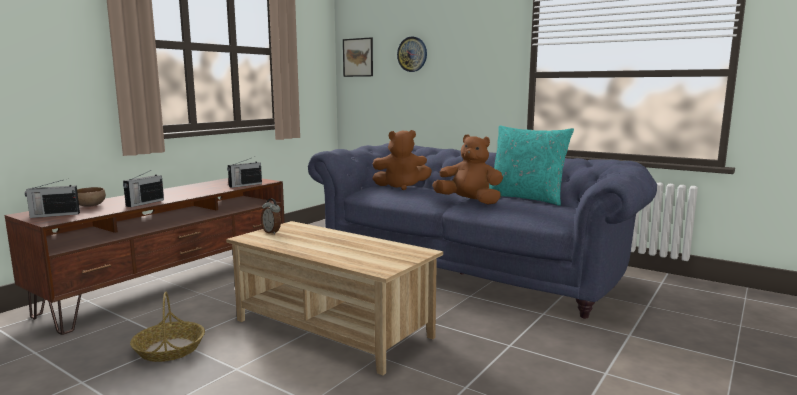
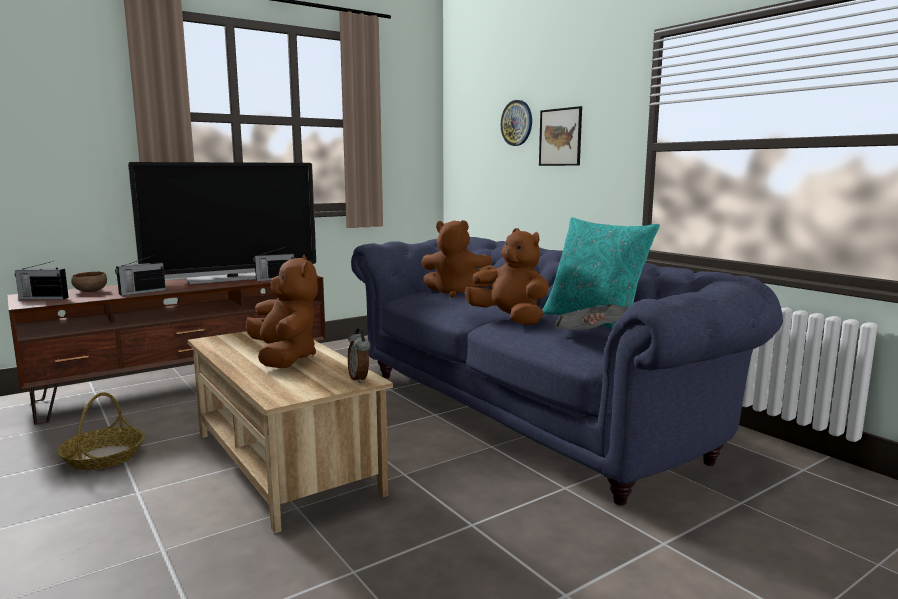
camera: 20 degrees right, 0 degrees up
alarm clock [261,198,281,235] -> alarm clock moved to [348,329,370,383]
picture [343,37,373,77] -> picture moved to [539,106,582,166]
none -> television [128,162,316,285]
none -> brown plush toy [246,255,318,368]
none -> newspaper [555,304,628,330]

